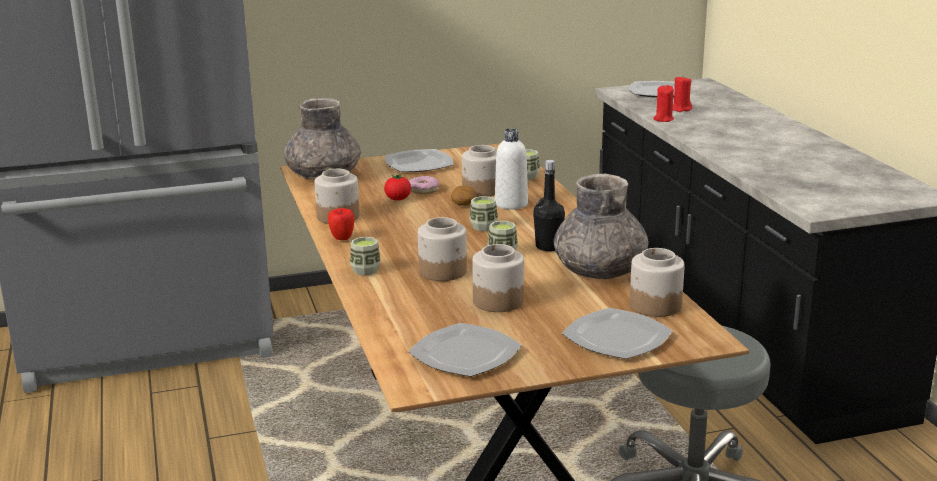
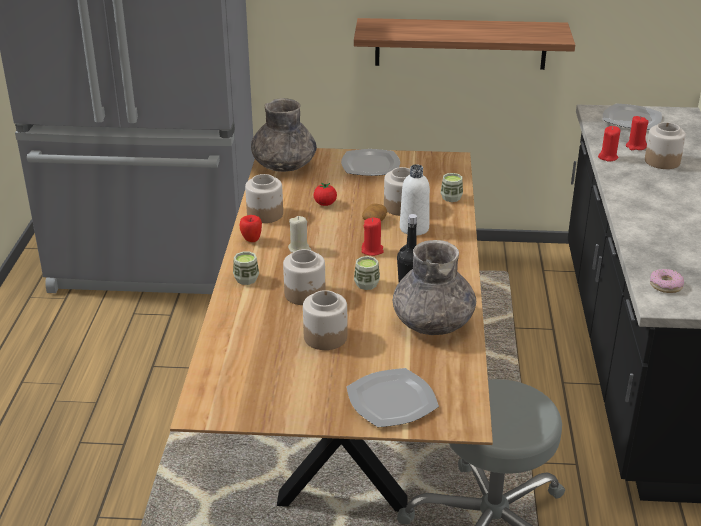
camera: 20 degrees right, 10 degrees up
plate [408,323,522,377] -> none
donut [409,176,439,194] -> donut moved to [650,269,684,293]
cup [469,196,498,231] -> red candle [362,217,384,256]
jar [630,248,685,317] -> jar moved to [645,122,686,169]
none -> beige candle [288,216,311,253]
none -> shelf [354,18,575,70]

